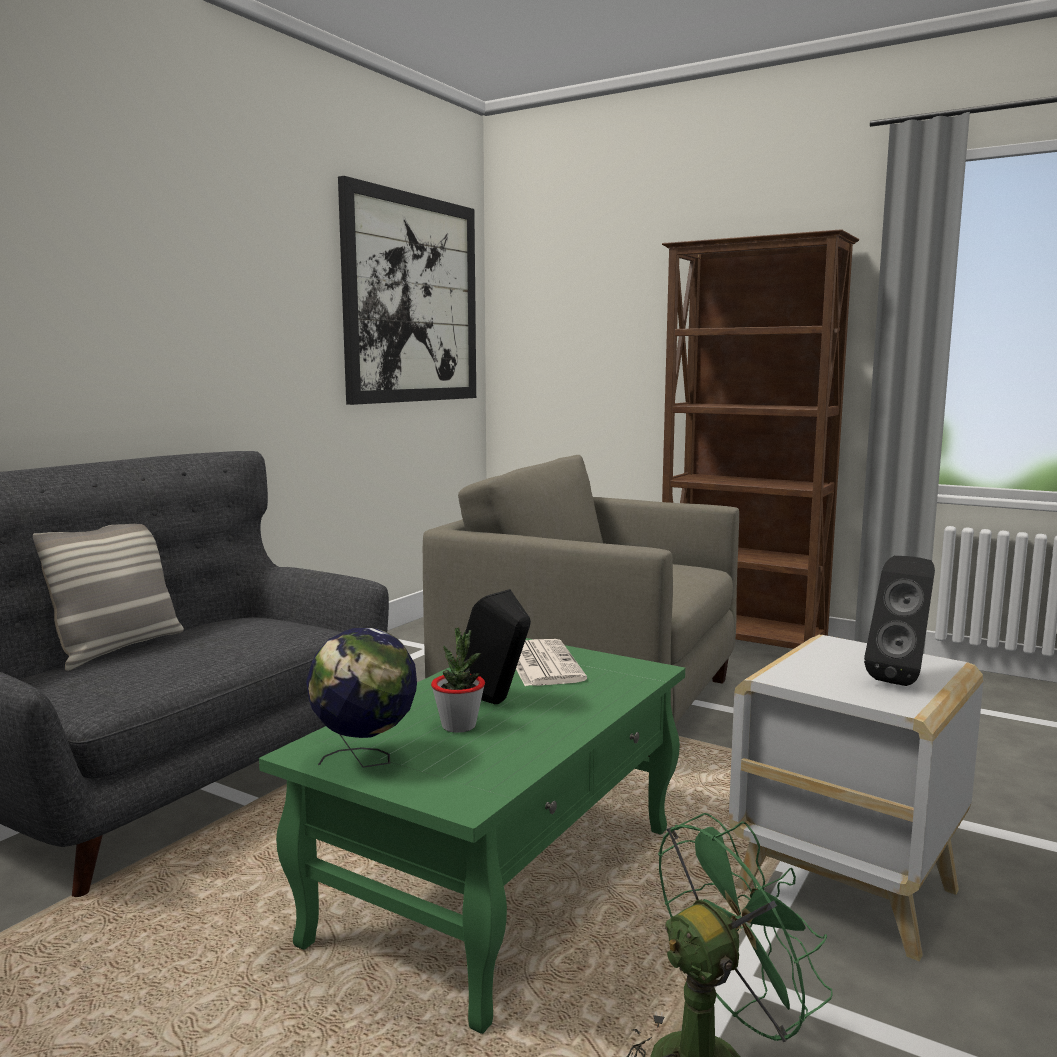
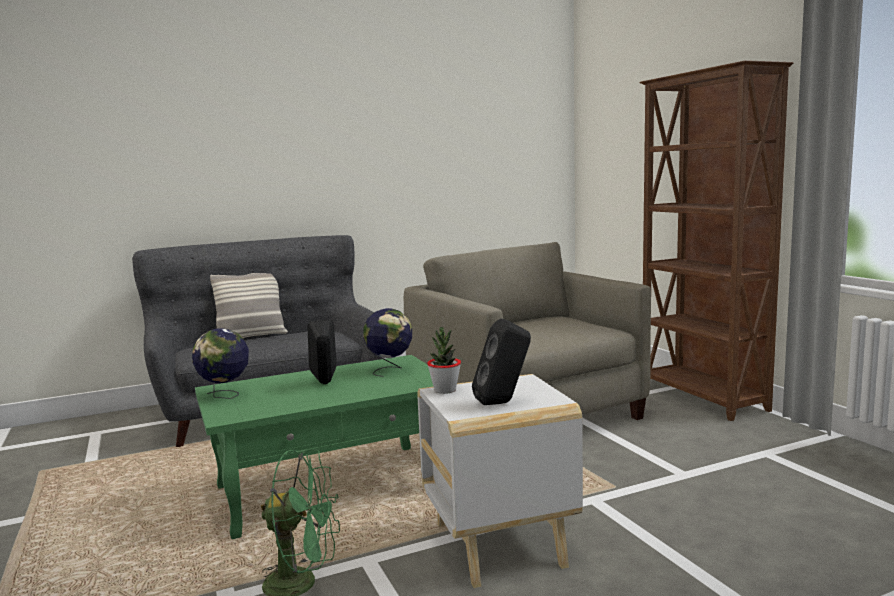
camera: 35 degrees right, 0 degrees up
picture [338,176,476,405] -> none
potted plant [431,627,485,733] -> potted plant moved to [427,327,461,394]
newspaper [516,639,587,686] -> globe [363,308,412,377]

